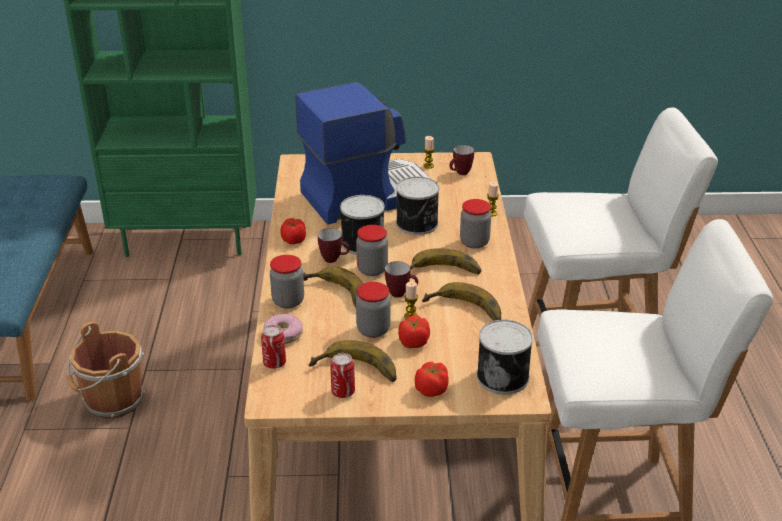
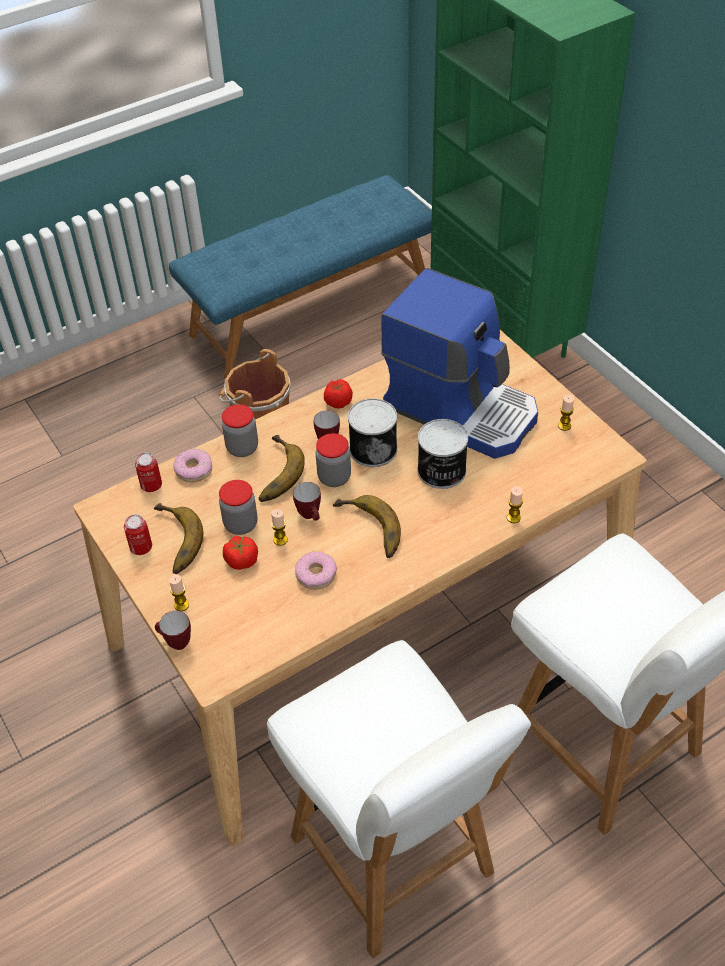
camera: 60 degrees right, 15 degrees up
tomato [415,362,449,397] -> candle [169,575,189,611]
banana [422,282,501,321] -> donut [295,551,337,590]
mug [449,145,474,175] -> mug moved to [155,611,191,650]
jar [460,199,491,249] -> none
can [477,320,533,394] -> none

